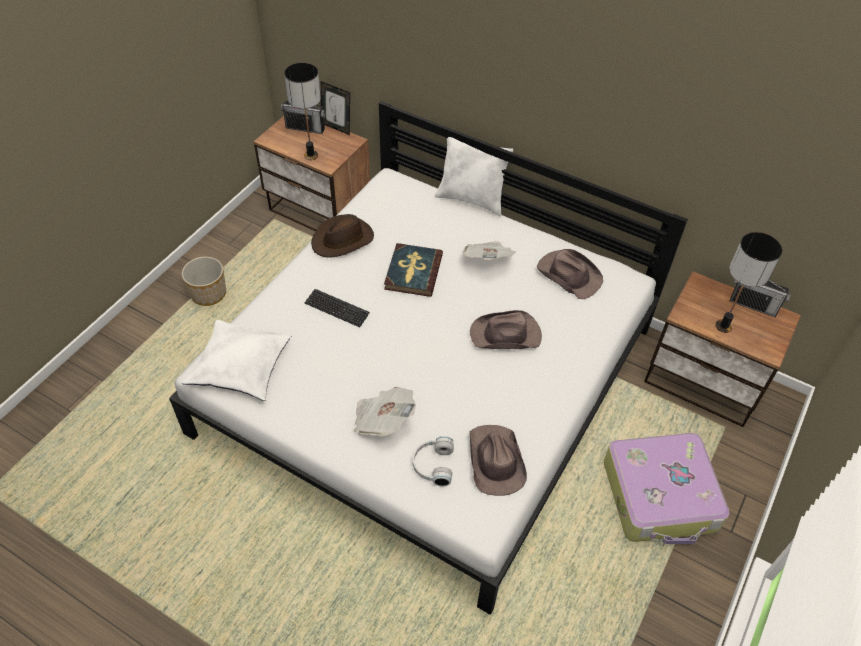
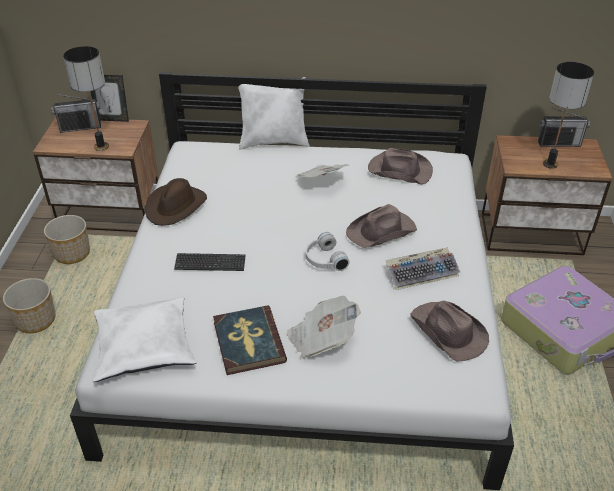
camera: 25 degrees left, 10 degrees down
book [384,243,443,297] -> book moved to [213,305,287,375]
white headphones [413,436,454,487] -> white headphones moved to [306,232,350,271]
none -> planter [44,215,90,264]
none -> keyboard [385,248,460,290]

